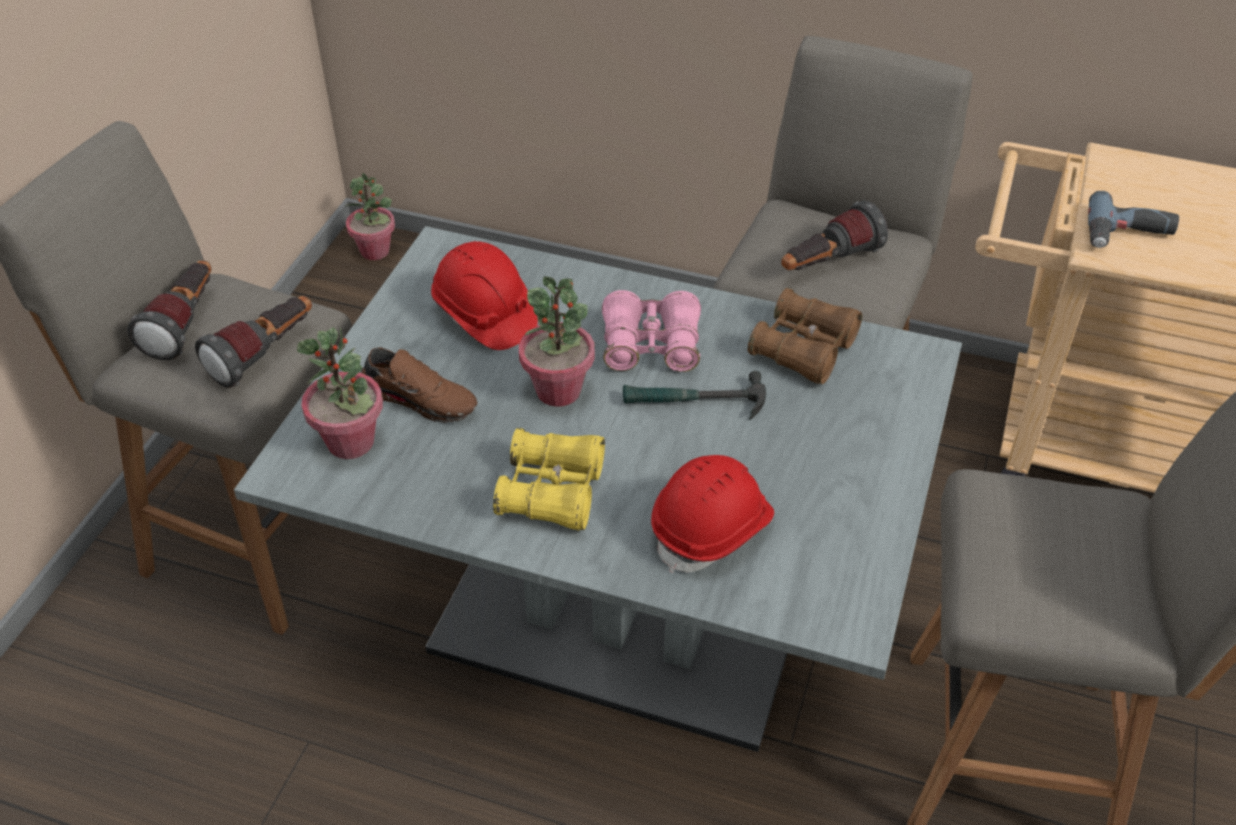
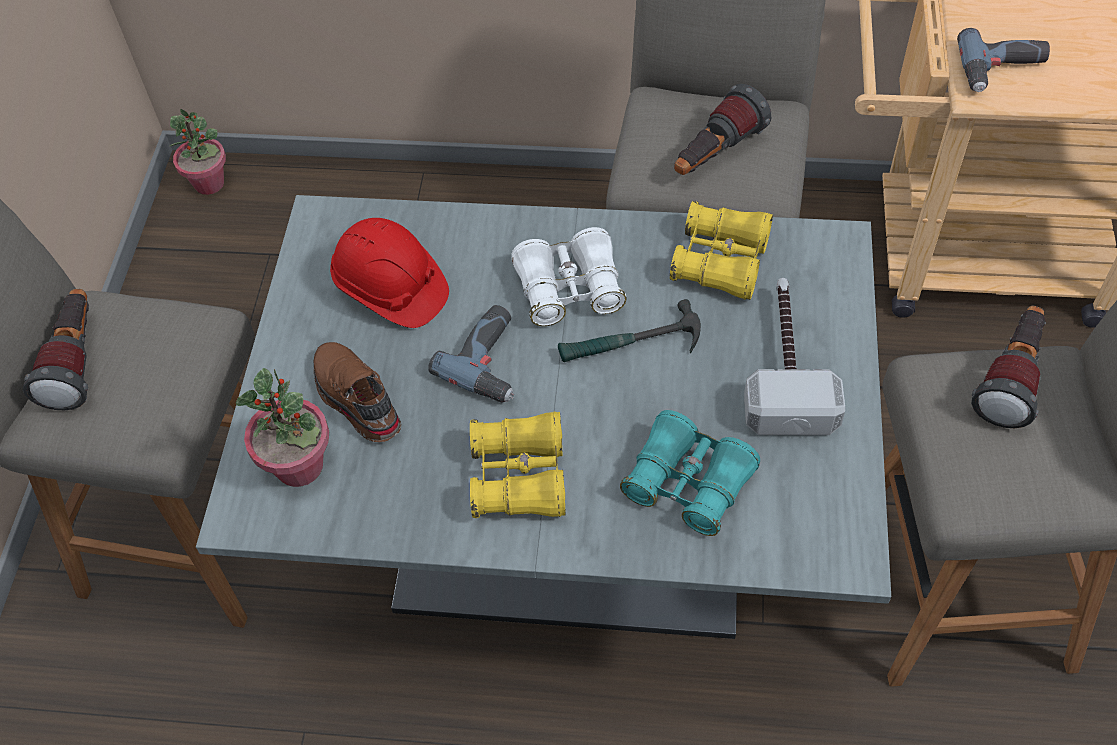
camera: 10 degrees left, 10 degrees up
flashlight [195,296,312,388] -> flashlight moved to [971,306,1046,428]
brown shoe [360,347,478,423] -> brown shoe turned 135 degrees counterclockwise [313,342,401,442]
potted plant [519,276,595,407] -> power drill [428,305,514,403]
pink binoculars [602,290,701,372] -> white binoculars [511,227,626,326]
red hard hat [651,455,774,573] -> turquoise binoculars [620,410,760,536]
brown binoculars [748,288,862,385] -> yellow binoculars [670,201,773,300]
none -> hammer [744,278,845,435]

